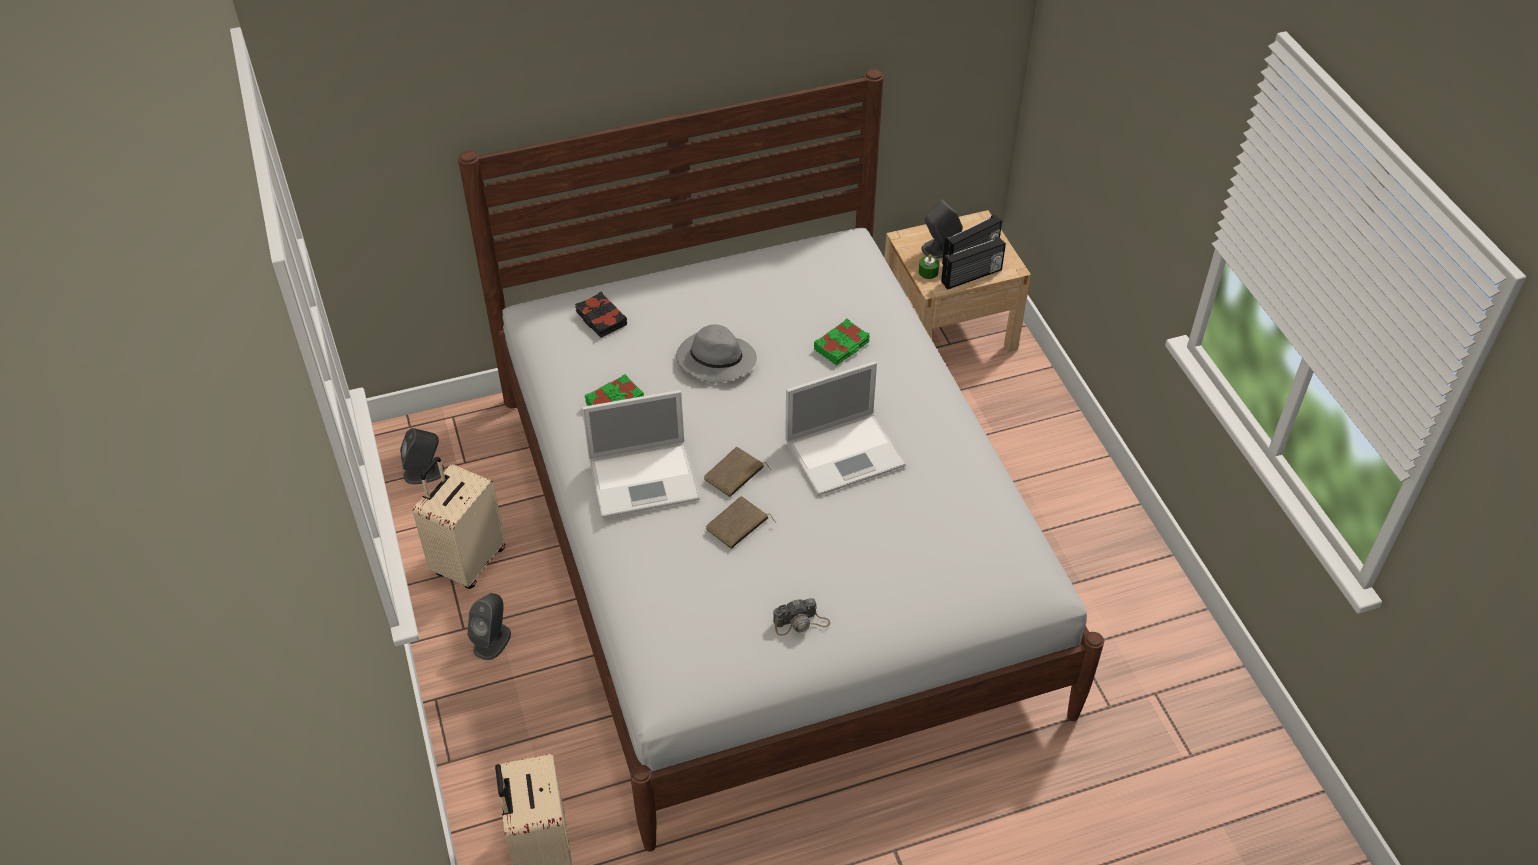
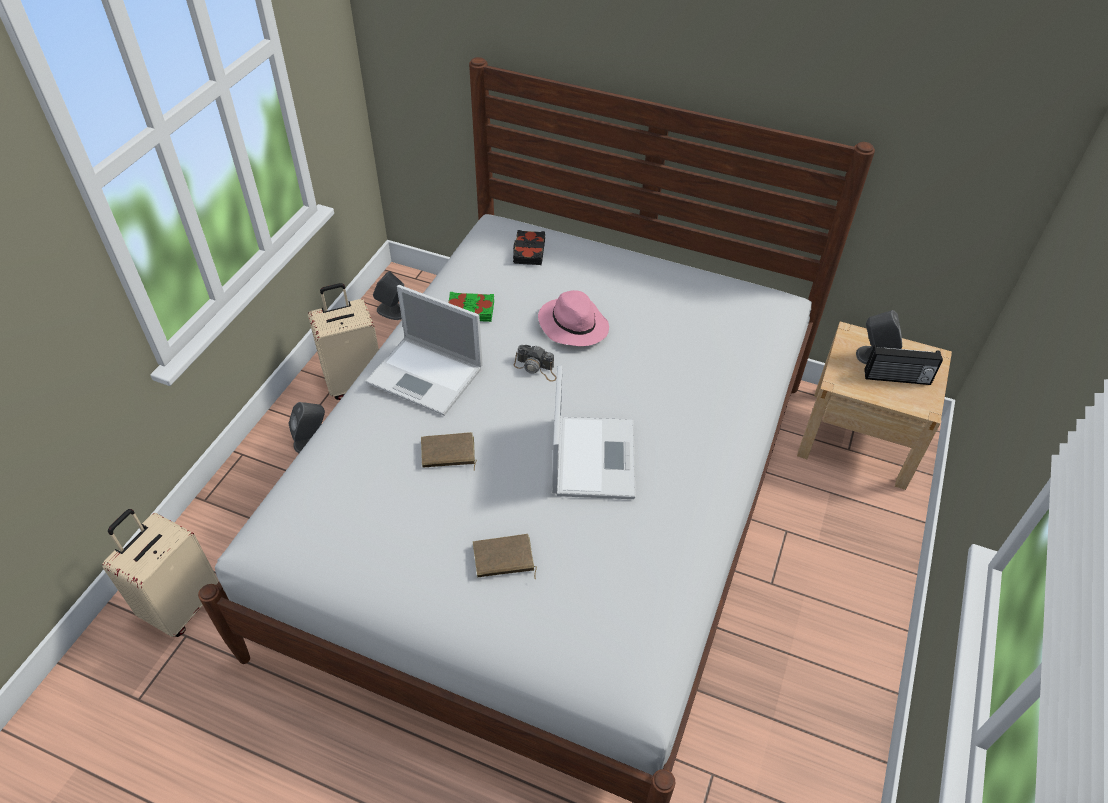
camera: 40 degrees right, 0 degrees up
grey hat [676,324,757,383] -> pink hat [538,290,609,346]
brown book [704,447,772,497] -> brown book moved to [473,534,537,579]
camera [773,598,830,636] -> camera moved to [514,345,557,381]
laptop [785,361,906,496] -> laptop turned 105 degrees counterclockwise [552,366,636,499]
green book [814,319,870,365] -> none
green candle [919,254,939,279] -> none
radio [941,236,1006,290] -> none

